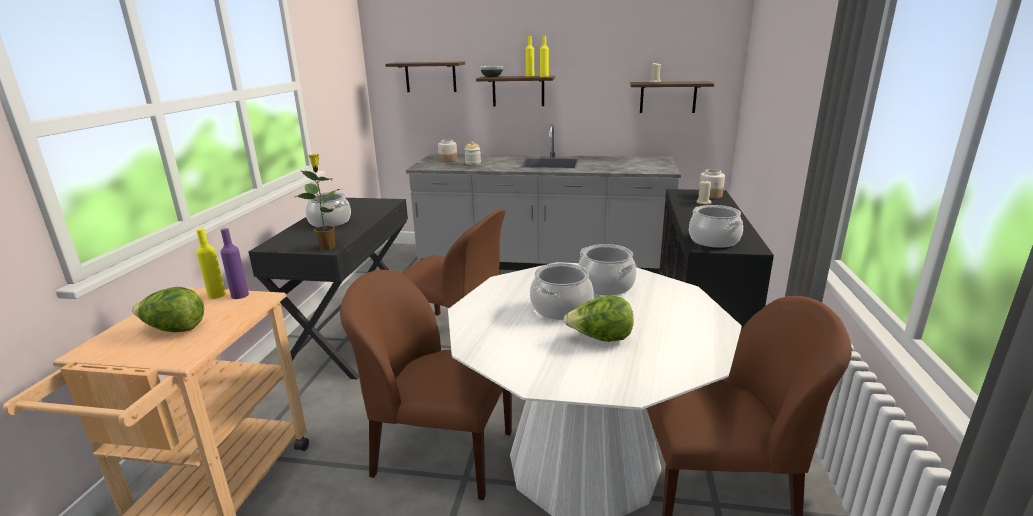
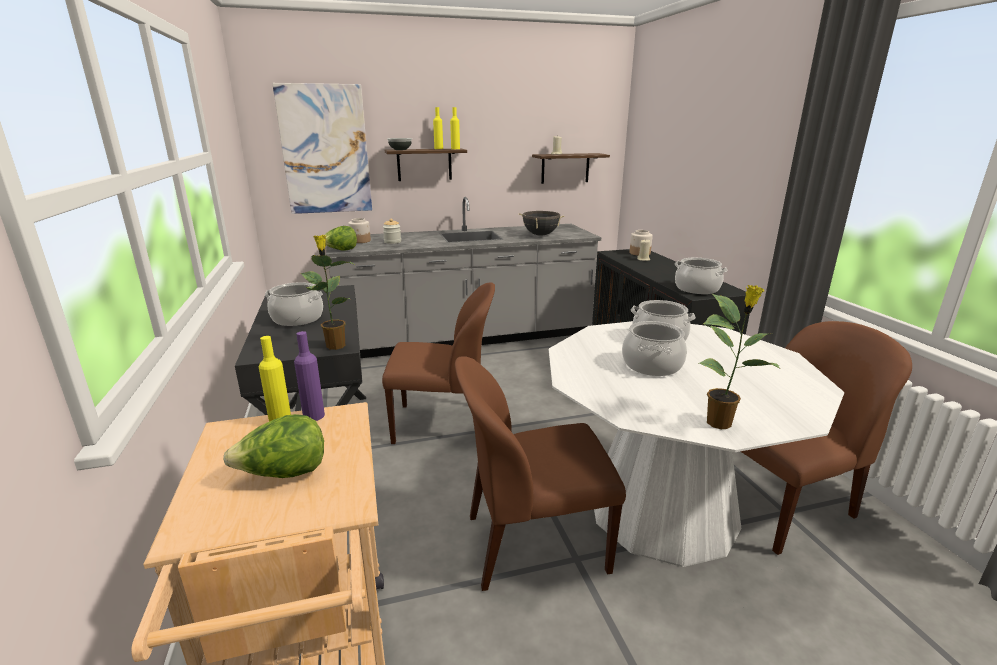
camera: 25 degrees left, 0 degrees up
shelf [385,62,465,92] -> picture [272,83,372,214]
lettuce [564,296,633,342] -> lettuce moved to [325,226,357,251]
none -> black cooking pot [519,211,565,236]
none -> potted plant [699,285,781,429]

